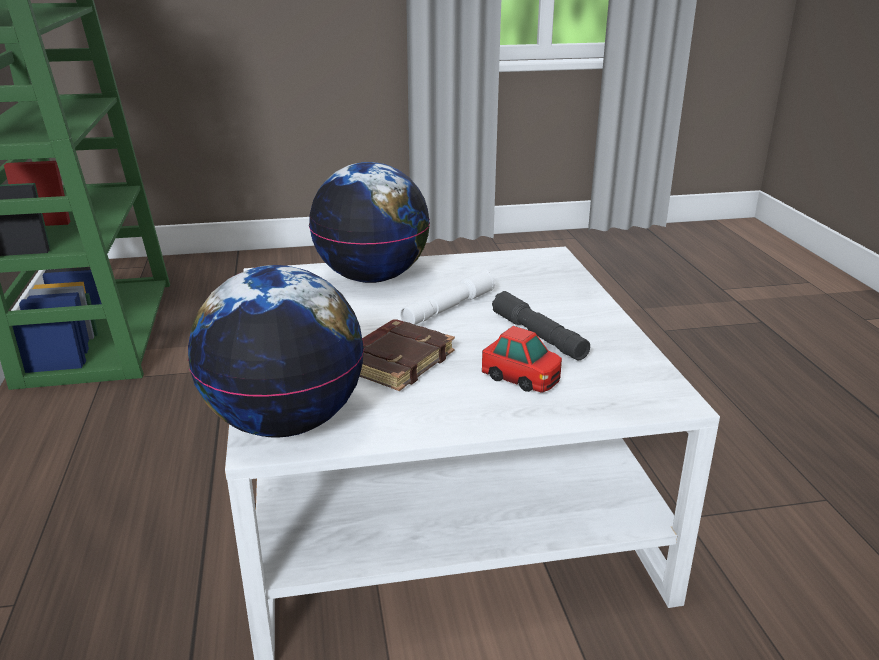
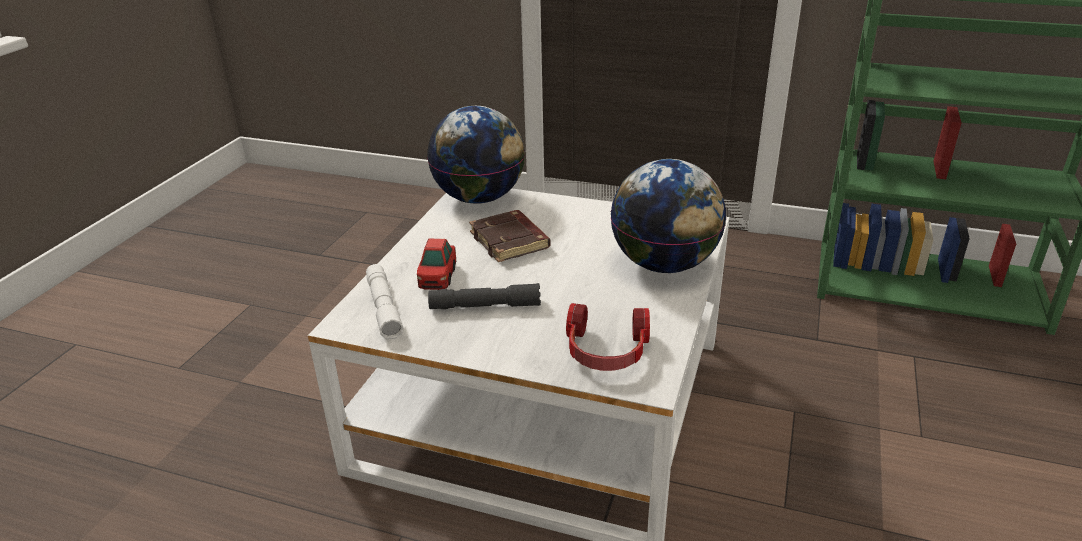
camera: 120 degrees right, 5 degrees up
white flashlight [400,270,495,325] -> white flashlight moved to [366,264,403,340]
toy car [482,326,562,393] -> toy car turned 60 degrees counterclockwise [417,239,456,290]
none -> headphones [566,303,650,371]

